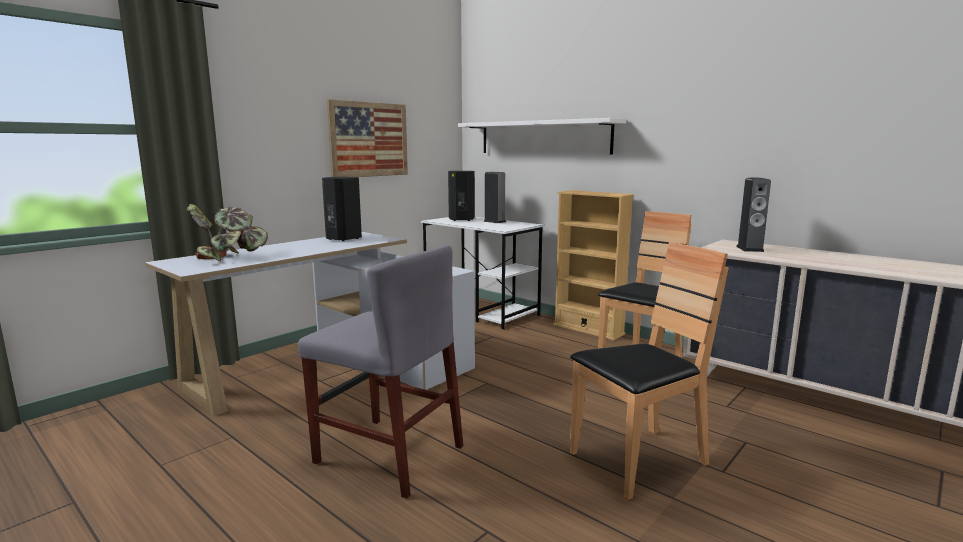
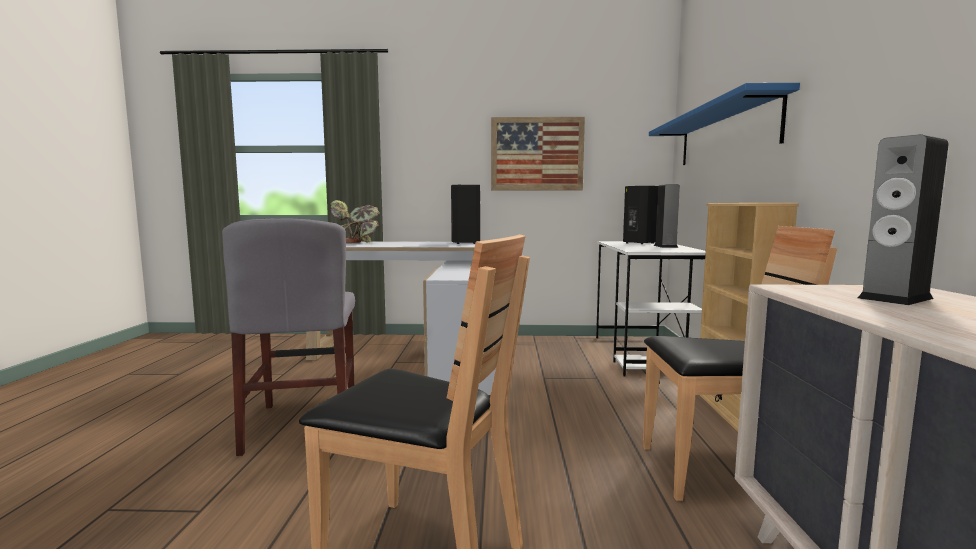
camera: 50 degrees right, 5 degrees down
white shelf [458,118,626,155] -> blue shelf [649,83,800,165]

